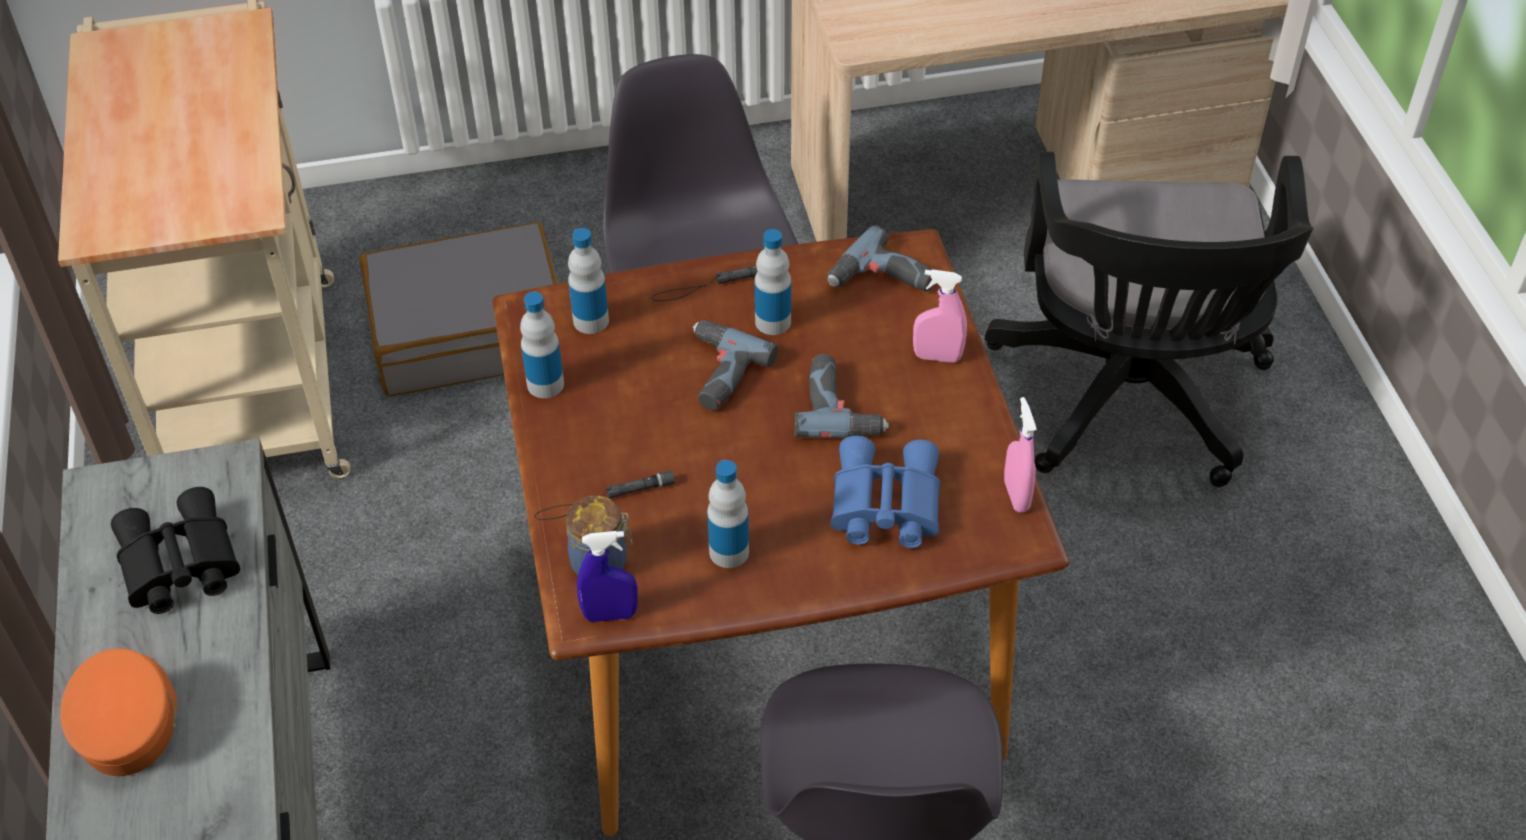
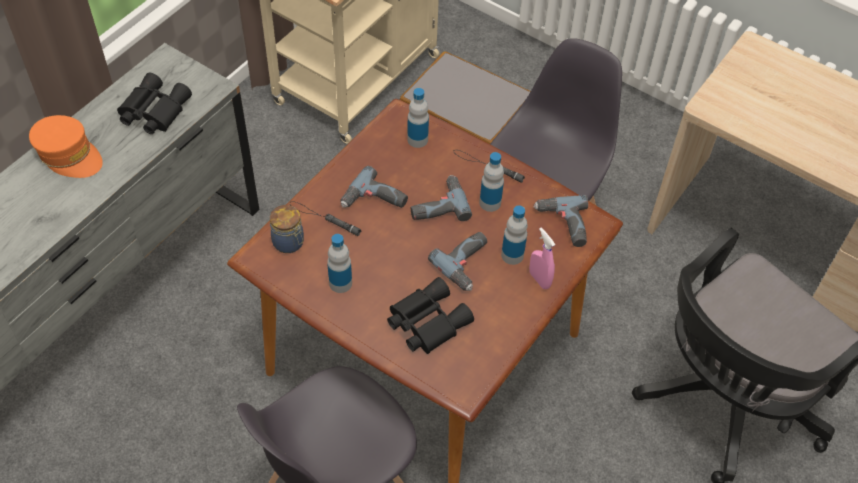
camera: 45 degrees right, 5 degrees up
orange cap [60,649,177,776] -> orange cap turned 90 degrees clockwise [29,115,103,178]
bottle [520,291,564,398] -> bottle moved to [501,205,528,265]
blue spray bottle [577,531,638,622] -> none
blue binoculars [831,436,940,548] -> black binoculars [387,277,474,354]
pink spray bottle [1004,397,1037,513] -> none
none -> power drill [340,166,408,208]

